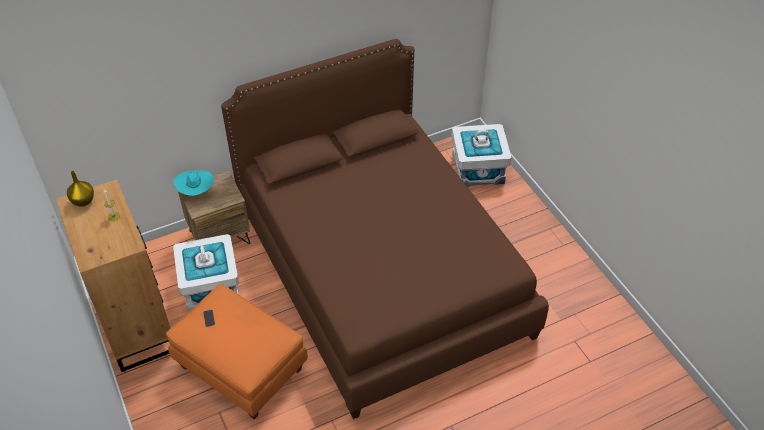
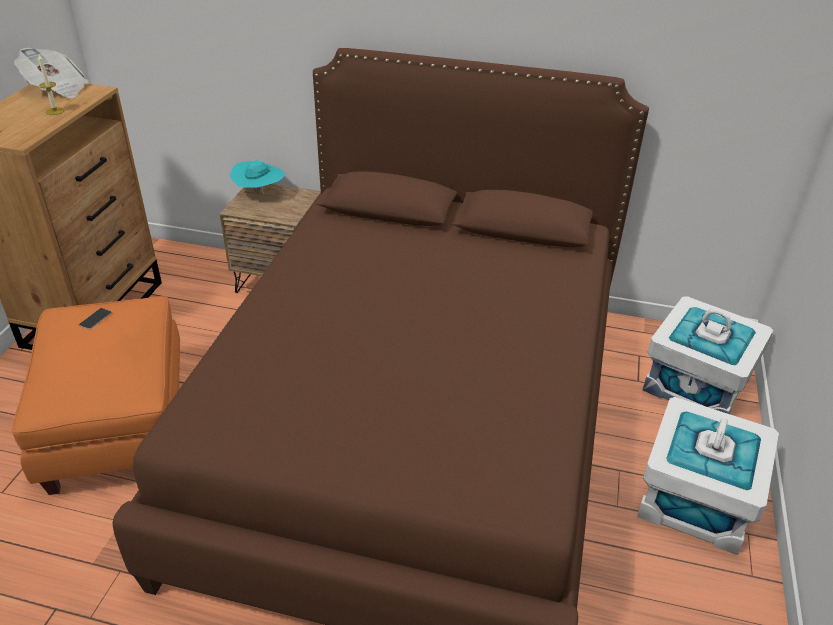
camera: 40 degrees right, 10 degrees down
yellow vase [67,171,94,206] -> newspaper [14,48,89,98]
white storage box [173,234,239,312] -> white storage box moved to [637,397,779,555]

